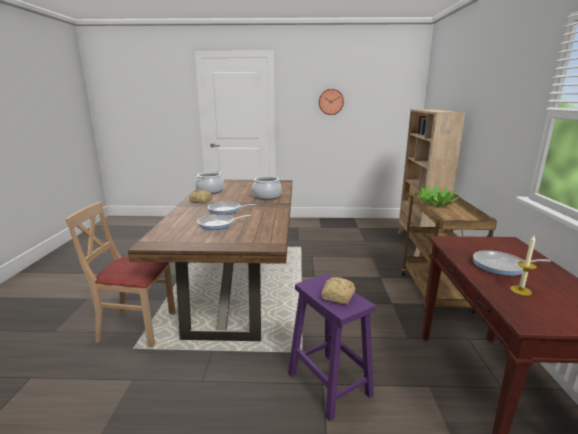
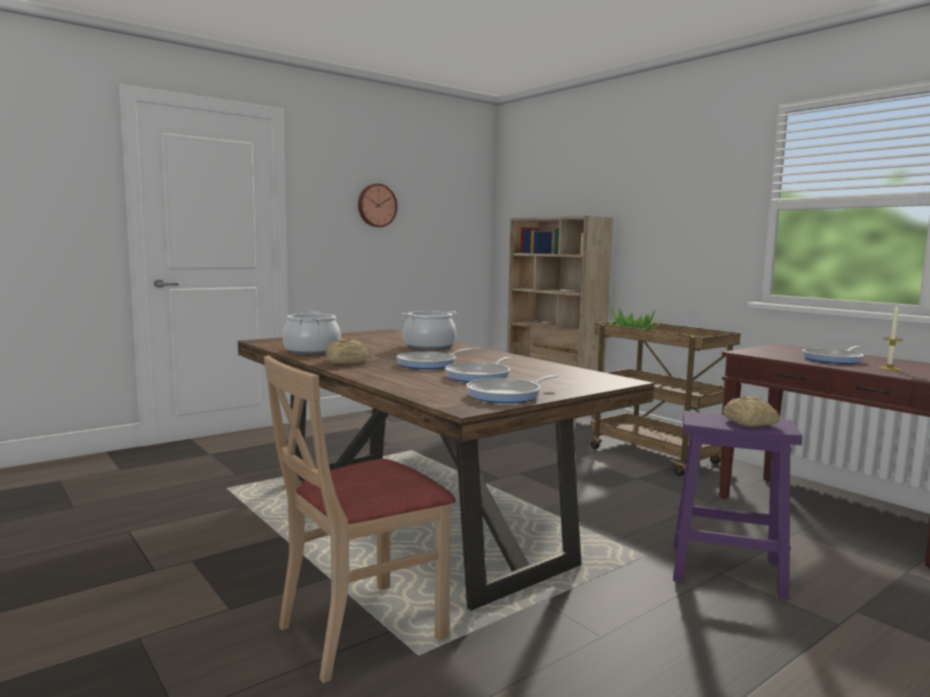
camera: 40 degrees left, 10 degrees down
none -> frying pan [466,375,559,403]

